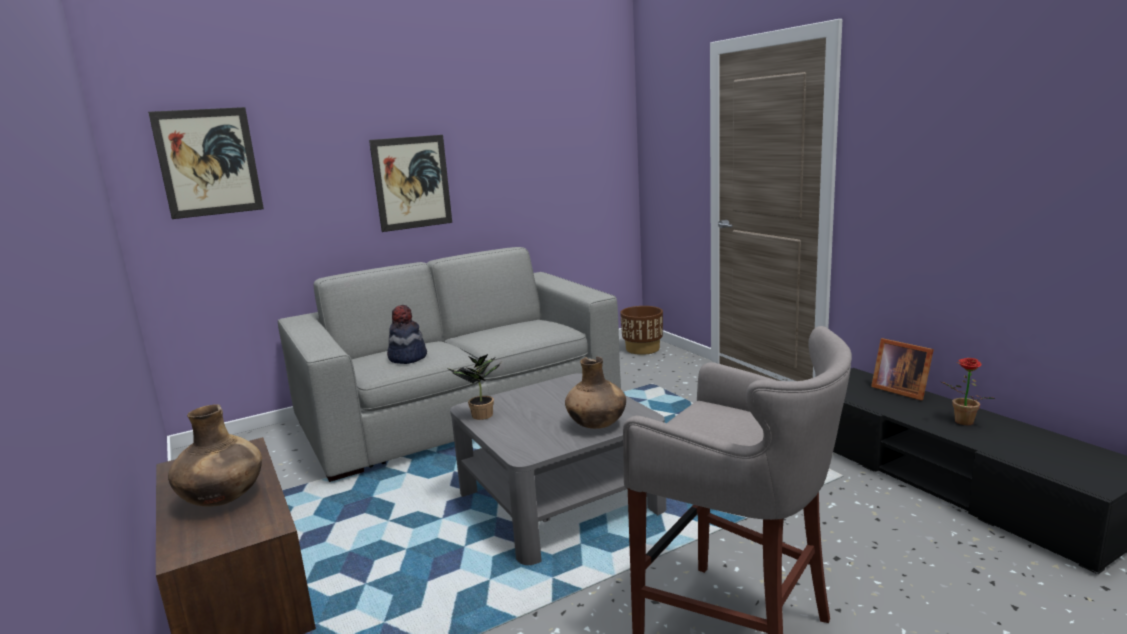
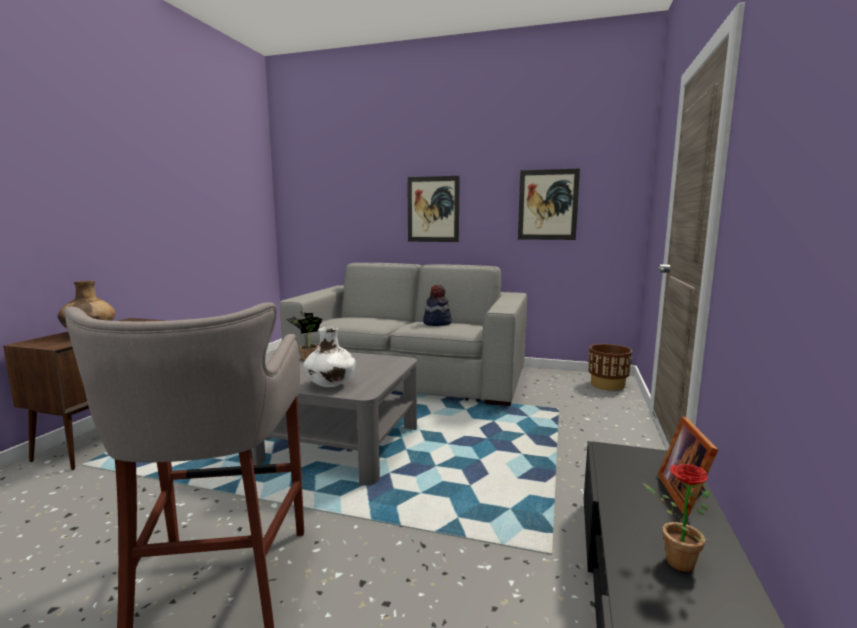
camera: 45 degrees right, 5 degrees down
picture [148,107,264,219] -> picture moved to [518,169,580,240]
hat [387,305,427,364] -> hat moved to [423,285,452,326]
brown vase [565,356,626,429] -> white vase [303,327,356,387]

